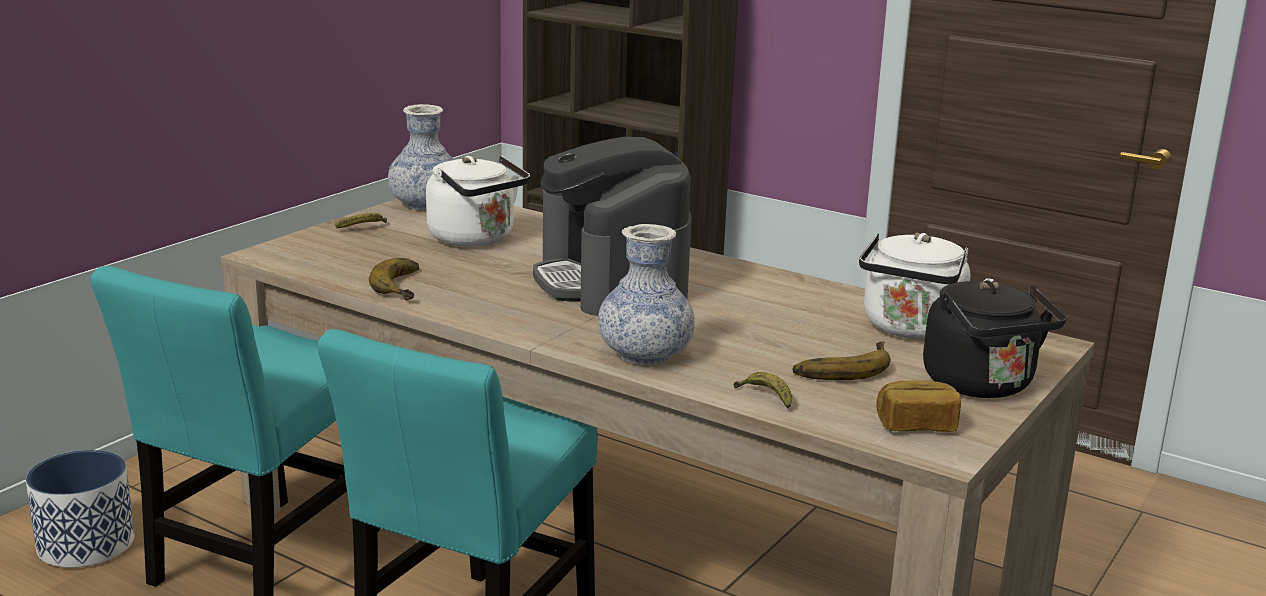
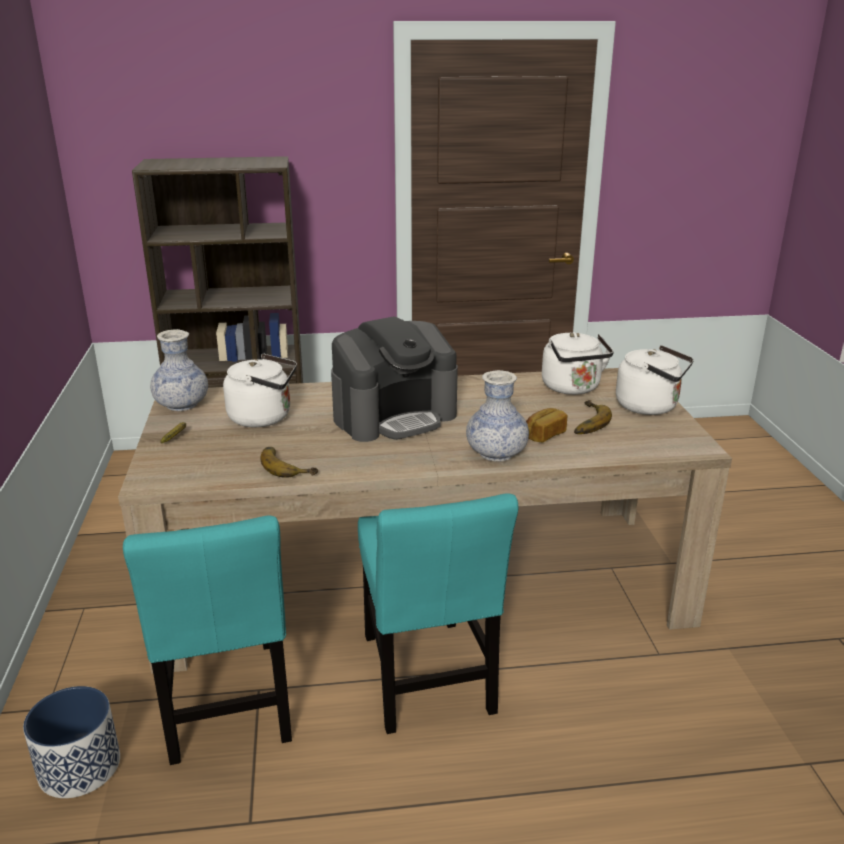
camera: 40 degrees left, 5 degrees up
coffee machine [533,137,691,316] -> coffee machine turned 60 degrees counterclockwise [331,316,458,442]
banana [733,372,792,408] -> none
bread [876,381,961,432] -> bread moved to [526,408,567,443]
black kettle [923,280,1067,398] -> white kettle [616,345,694,415]

